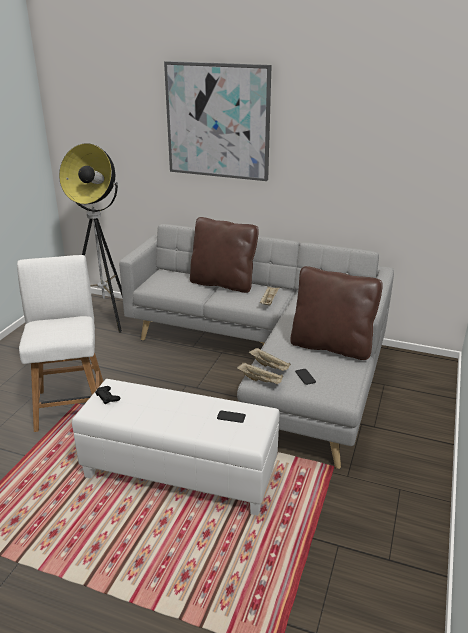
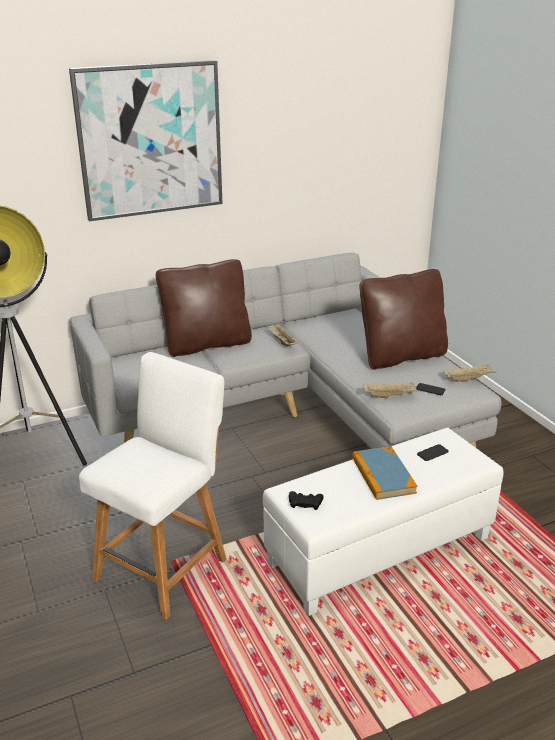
camera: 45 degrees left, 0 degrees up
white chair [17,255,103,432] -> white chair turned 90 degrees clockwise [79,352,226,620]
beige tray [237,362,283,384] -> beige tray moved to [444,364,496,382]
none -> book [352,446,418,500]

